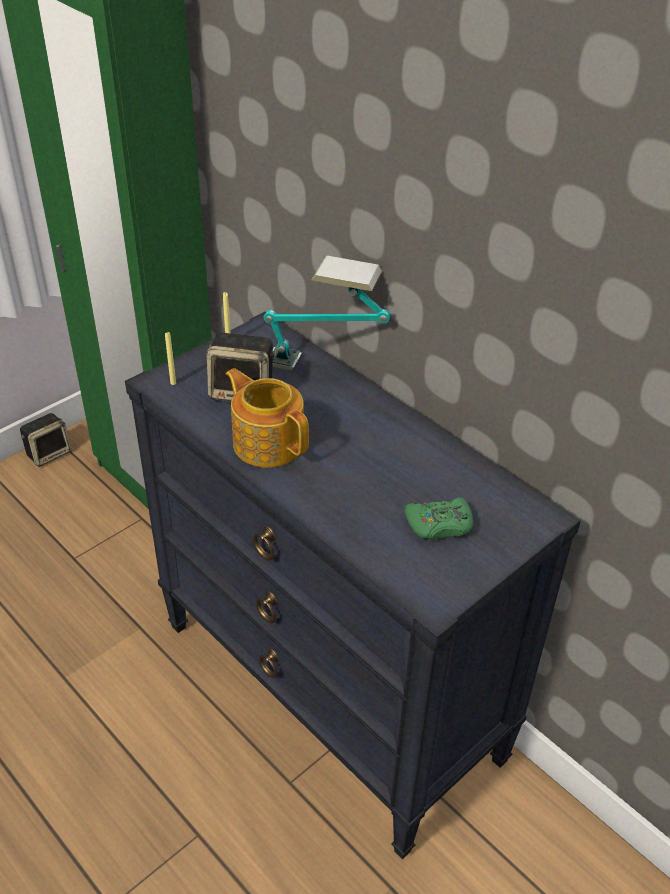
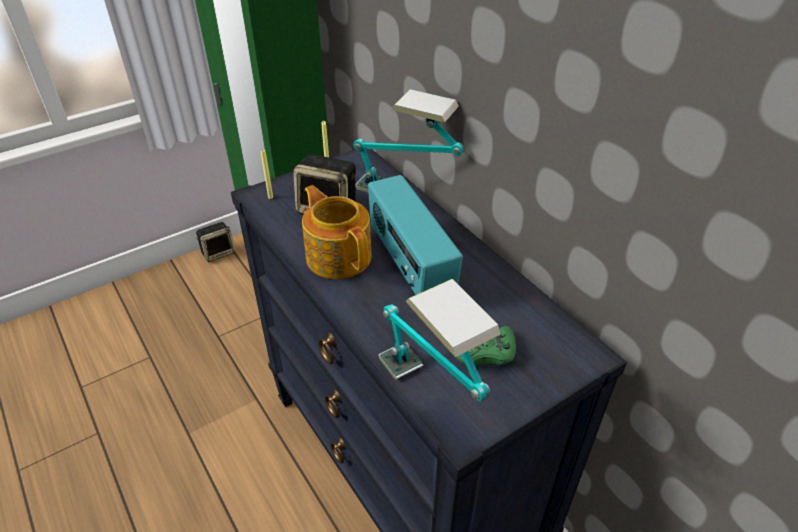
camera: 10 degrees right, 0 degrees up
none -> radio [368,175,463,295]
none -> table lamp [378,279,501,402]

